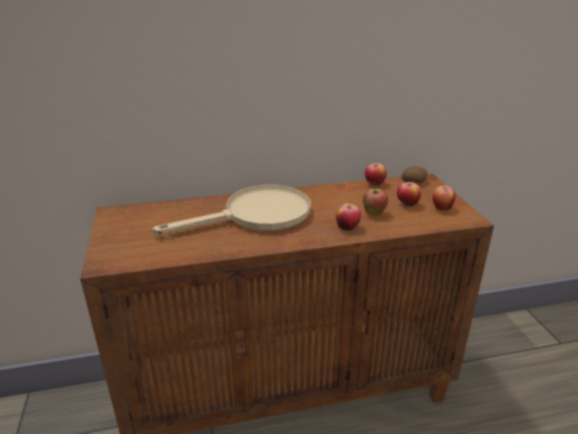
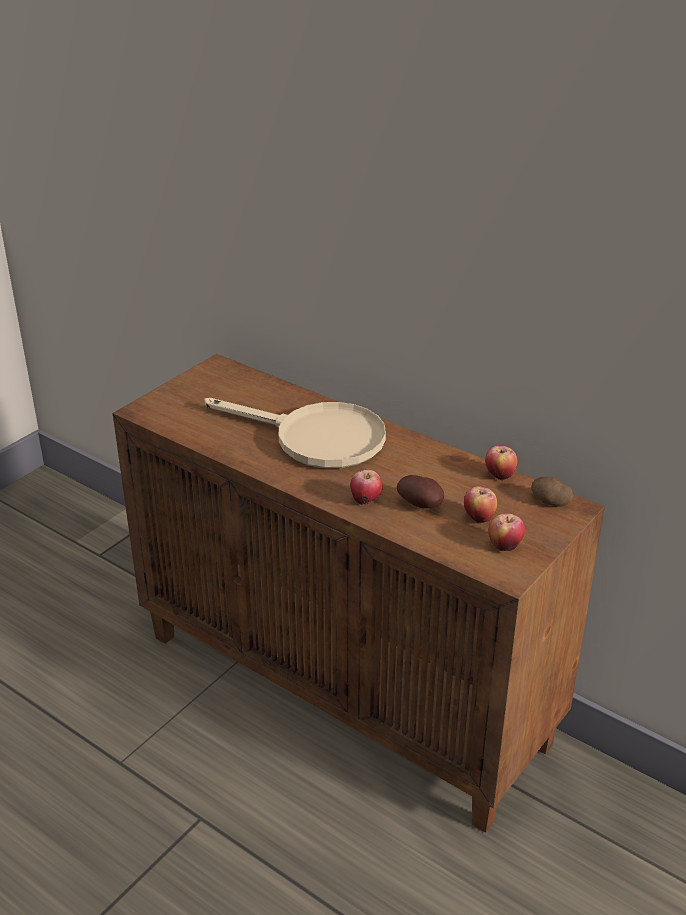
camera: 50 degrees right, 5 degrees up
apple [363,187,388,216] -> potato [397,475,444,509]

